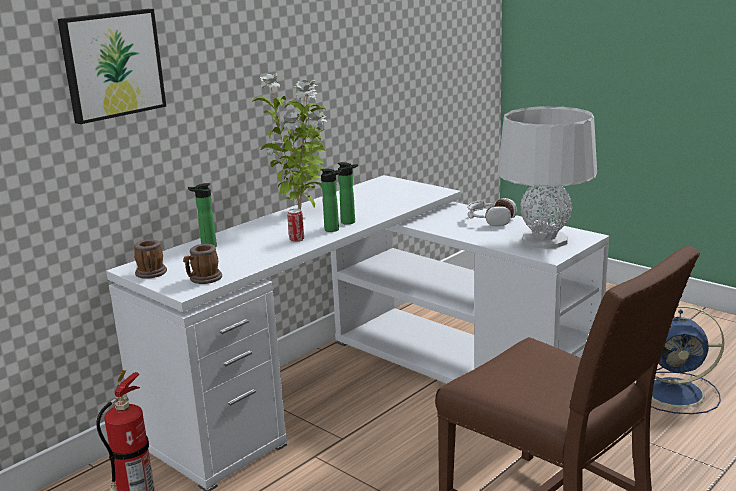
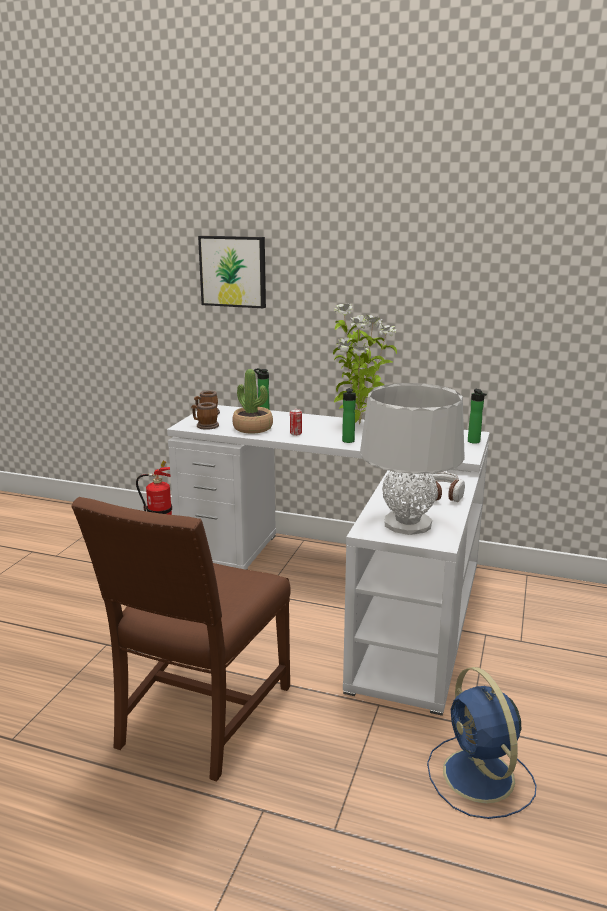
camera: 65 degrees right, 0 degrees up
bottle [320,168,342,232] -> bottle moved to [468,389,487,444]
none -> potted plant [232,369,273,434]

